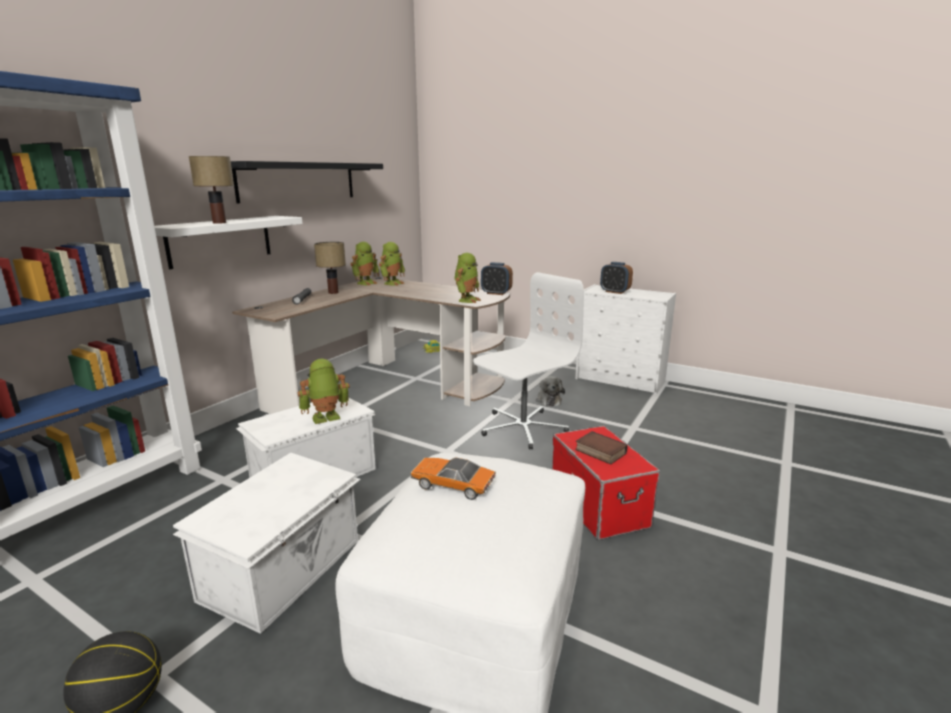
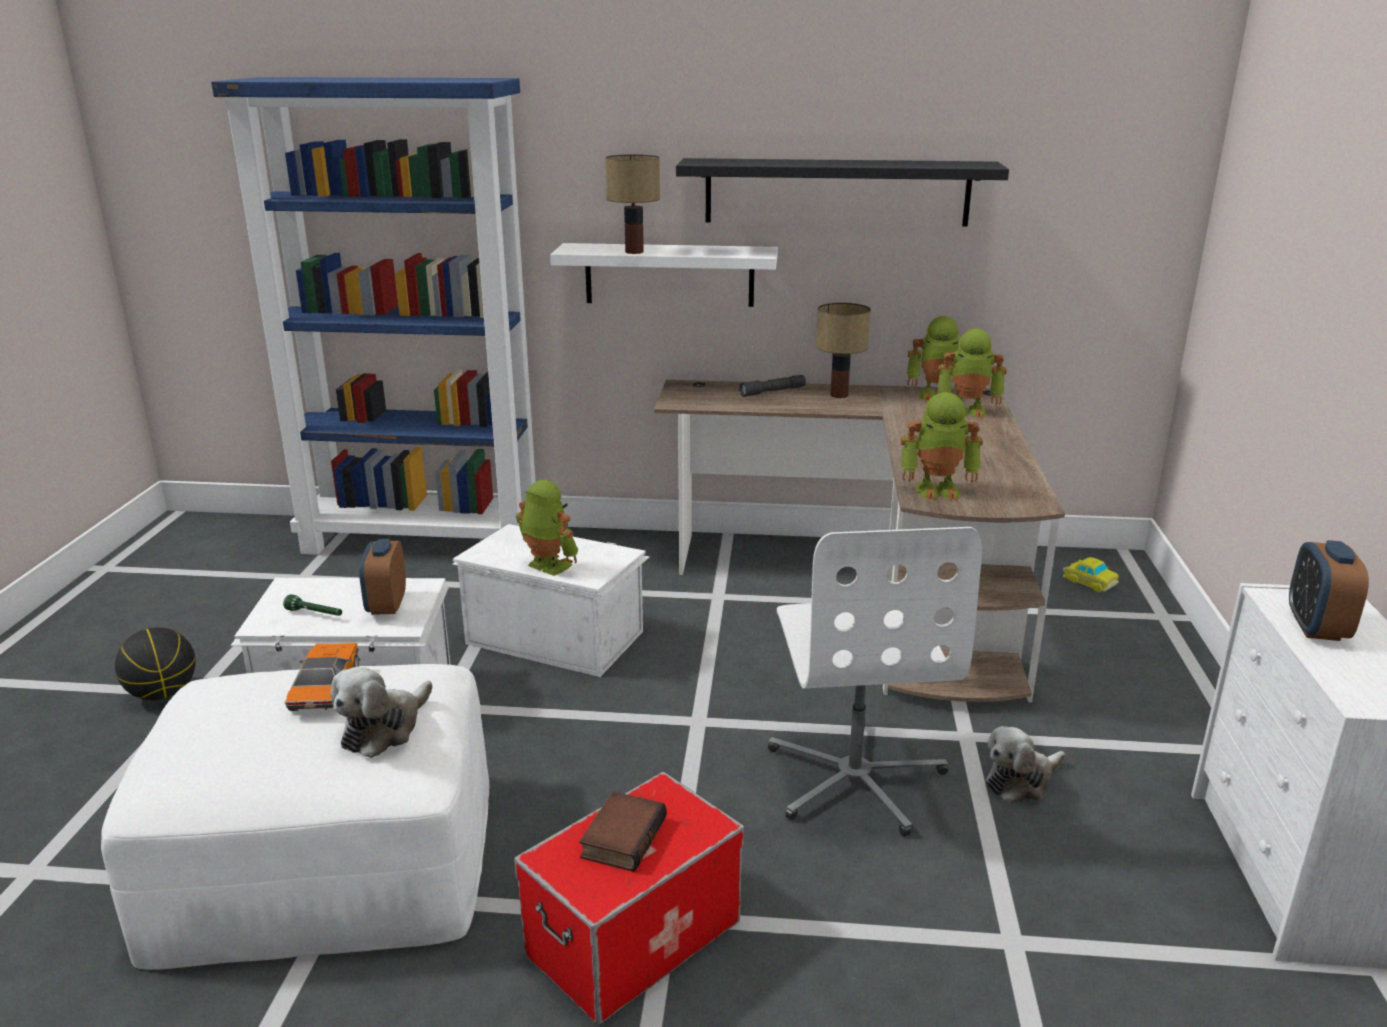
camera: 65 degrees right, 5 degrees up
white office chair [473,272,584,449] -> white office chair turned 60 degrees clockwise [768,527,982,837]
alarm clock [481,262,513,295] -> alarm clock moved to [359,539,406,615]
none -> green flashlight [283,594,342,616]
none -> plush toy [330,667,433,758]

